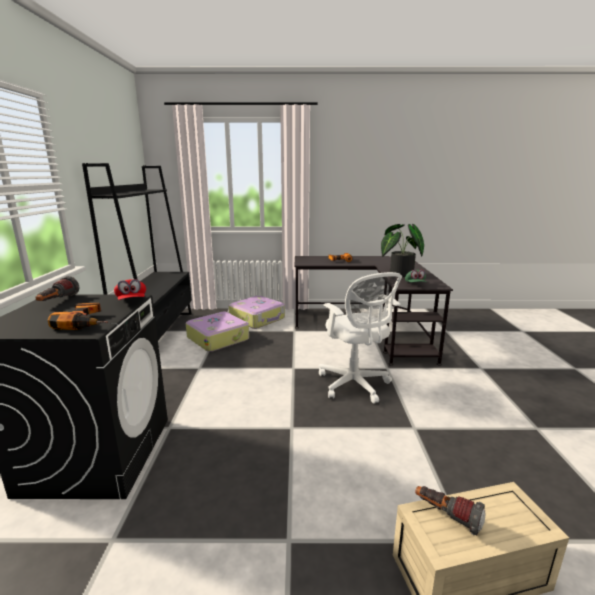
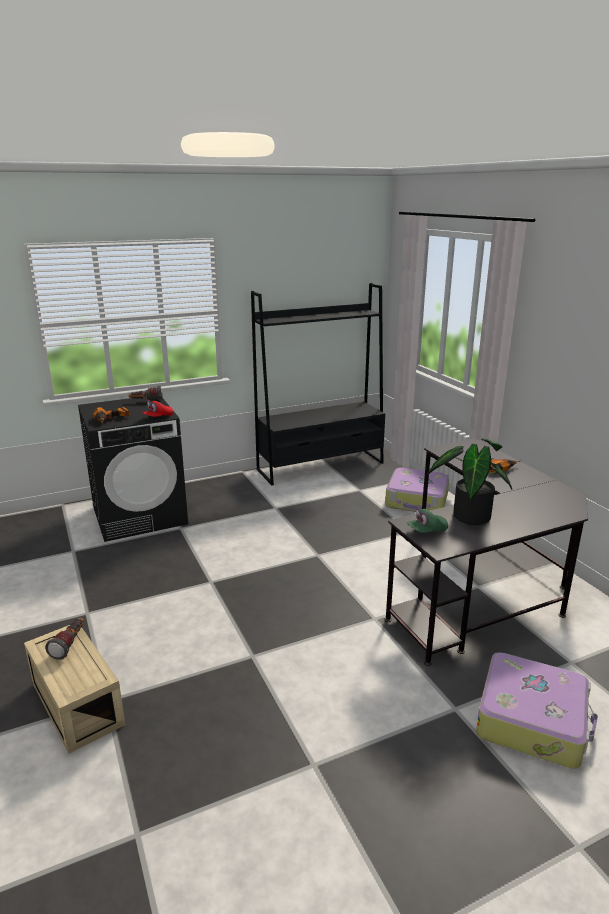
camera: 65 degrees right, 5 degrees up
suitcase [186,312,249,352] -> suitcase moved to [476,652,598,769]
white office chair [319,272,402,404] -> none

